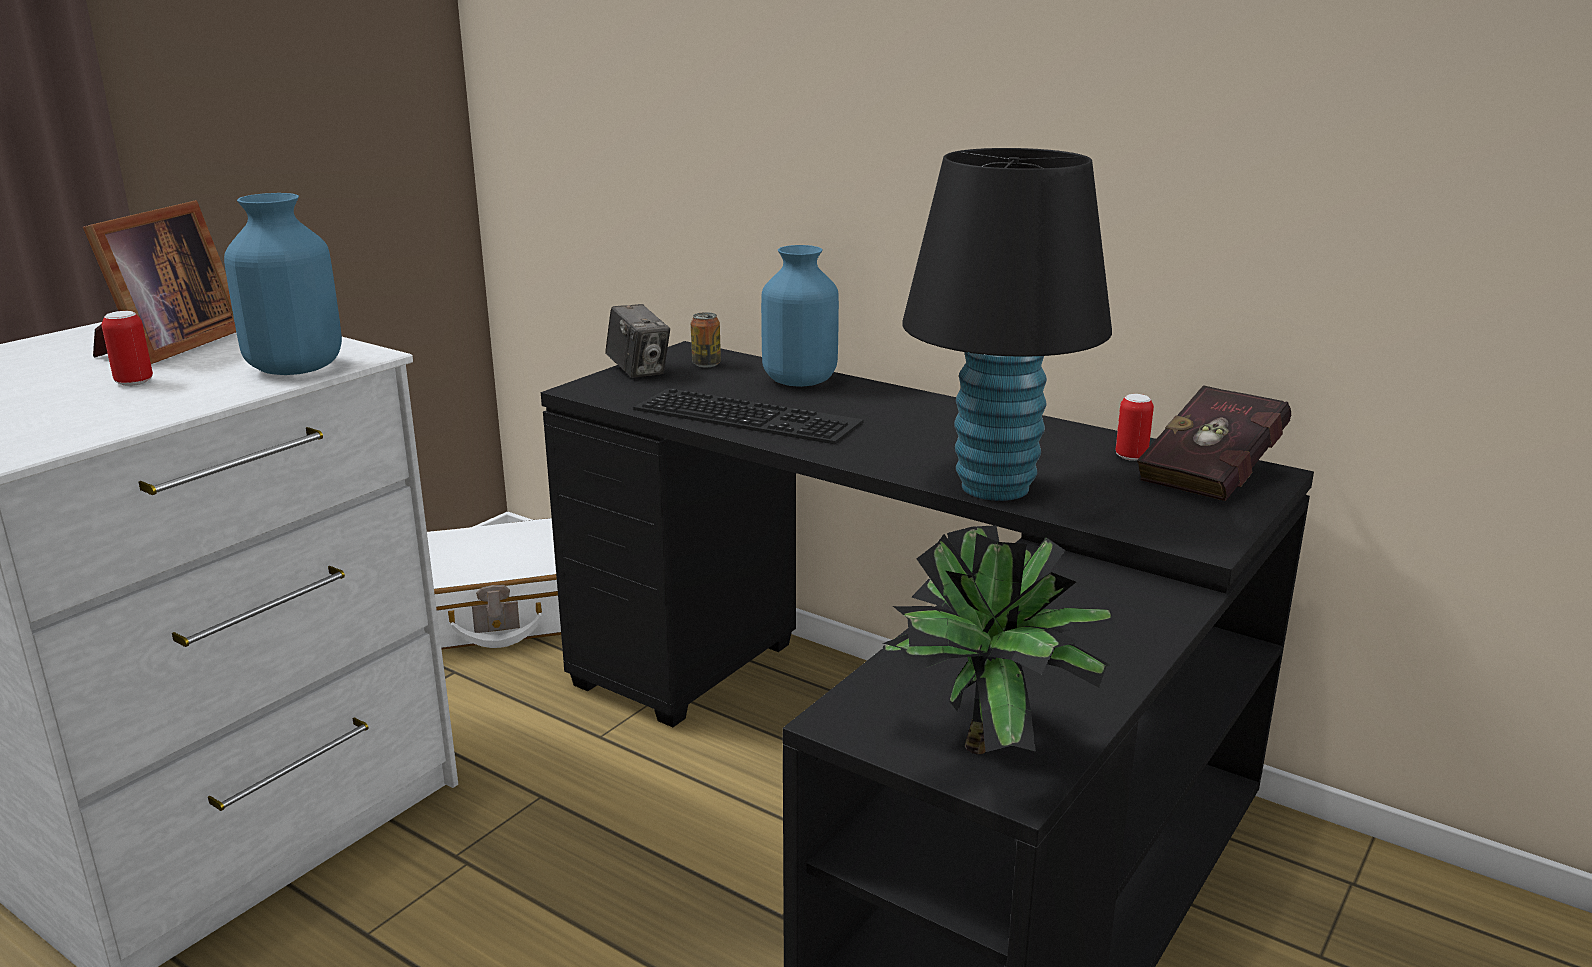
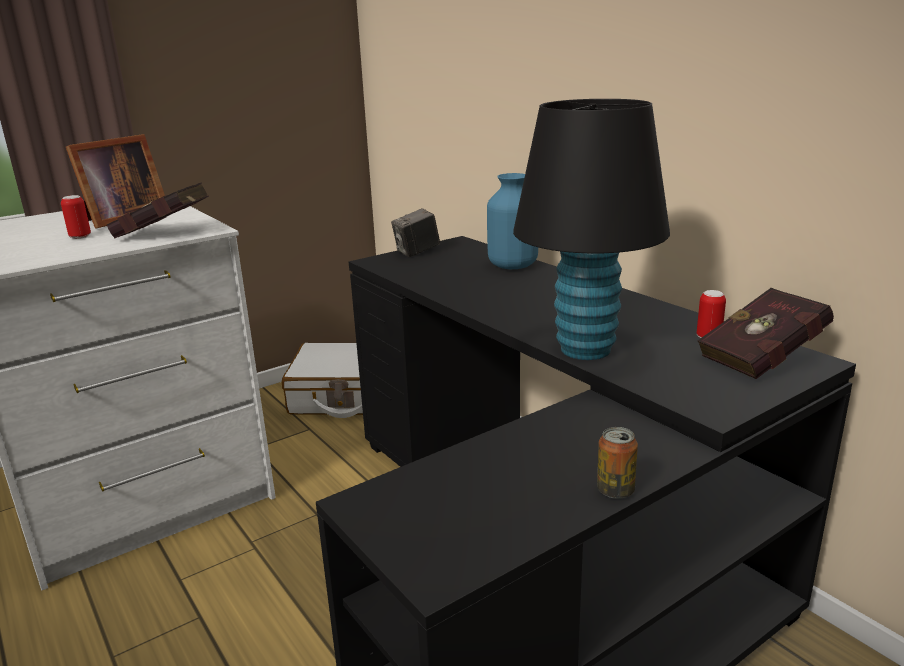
camera: 20 degrees right, 0 degrees up
blue vase [224,193,342,375] -> red book [107,183,209,238]
camera [605,304,670,378] -> camera turned 75 degrees clockwise [391,208,440,257]
keyboard [633,388,864,444] -> none
can [691,312,721,367] -> can moved to [597,427,638,499]
potted plant [878,525,1118,755] -> none

